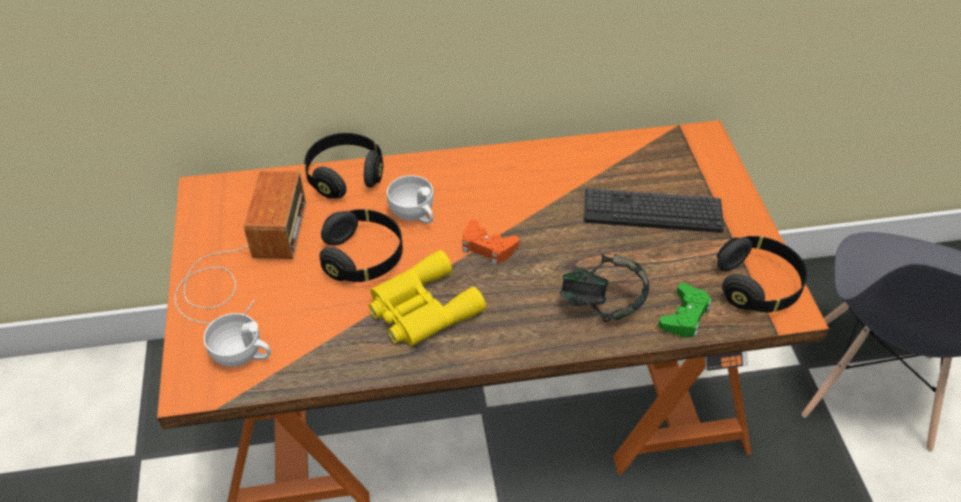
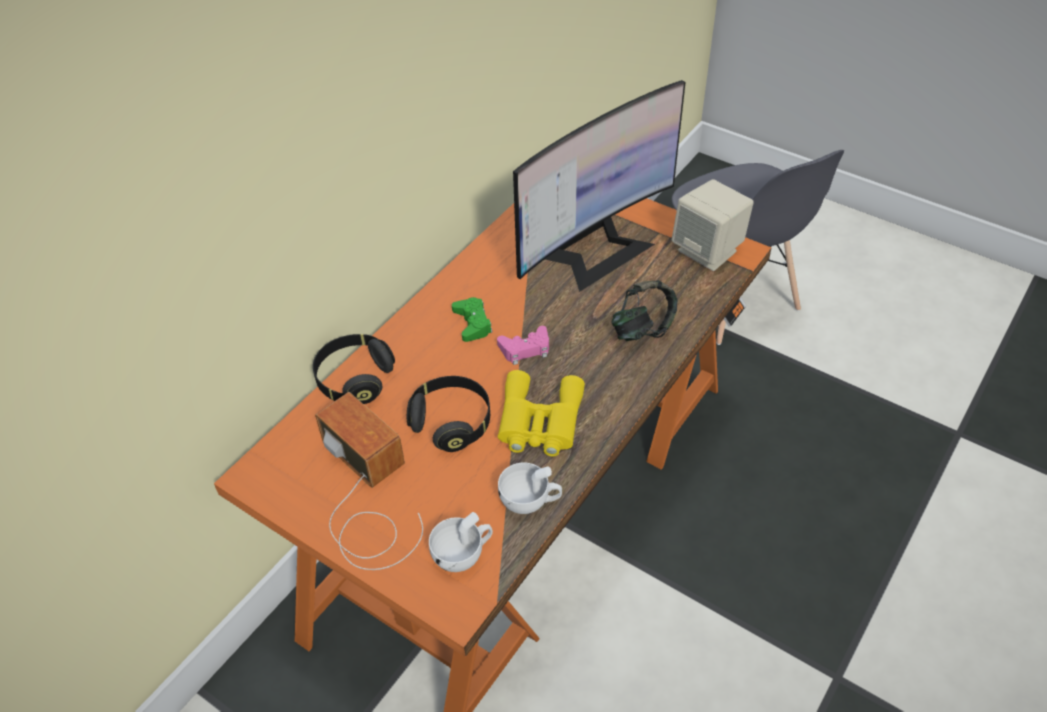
camera: 45 degrees left, 0 degrees up
white cup [387,175,434,224] -> white cup moved to [498,463,562,514]
orange game controller [463,219,519,265] -> pink game controller [497,326,549,365]
keyboard [584,189,724,233] -> monitor [513,80,686,292]
green game controller [658,283,712,338] -> green game controller moved to [452,297,493,342]
black headphones [717,236,808,312] -> beige speaker [672,179,754,271]

